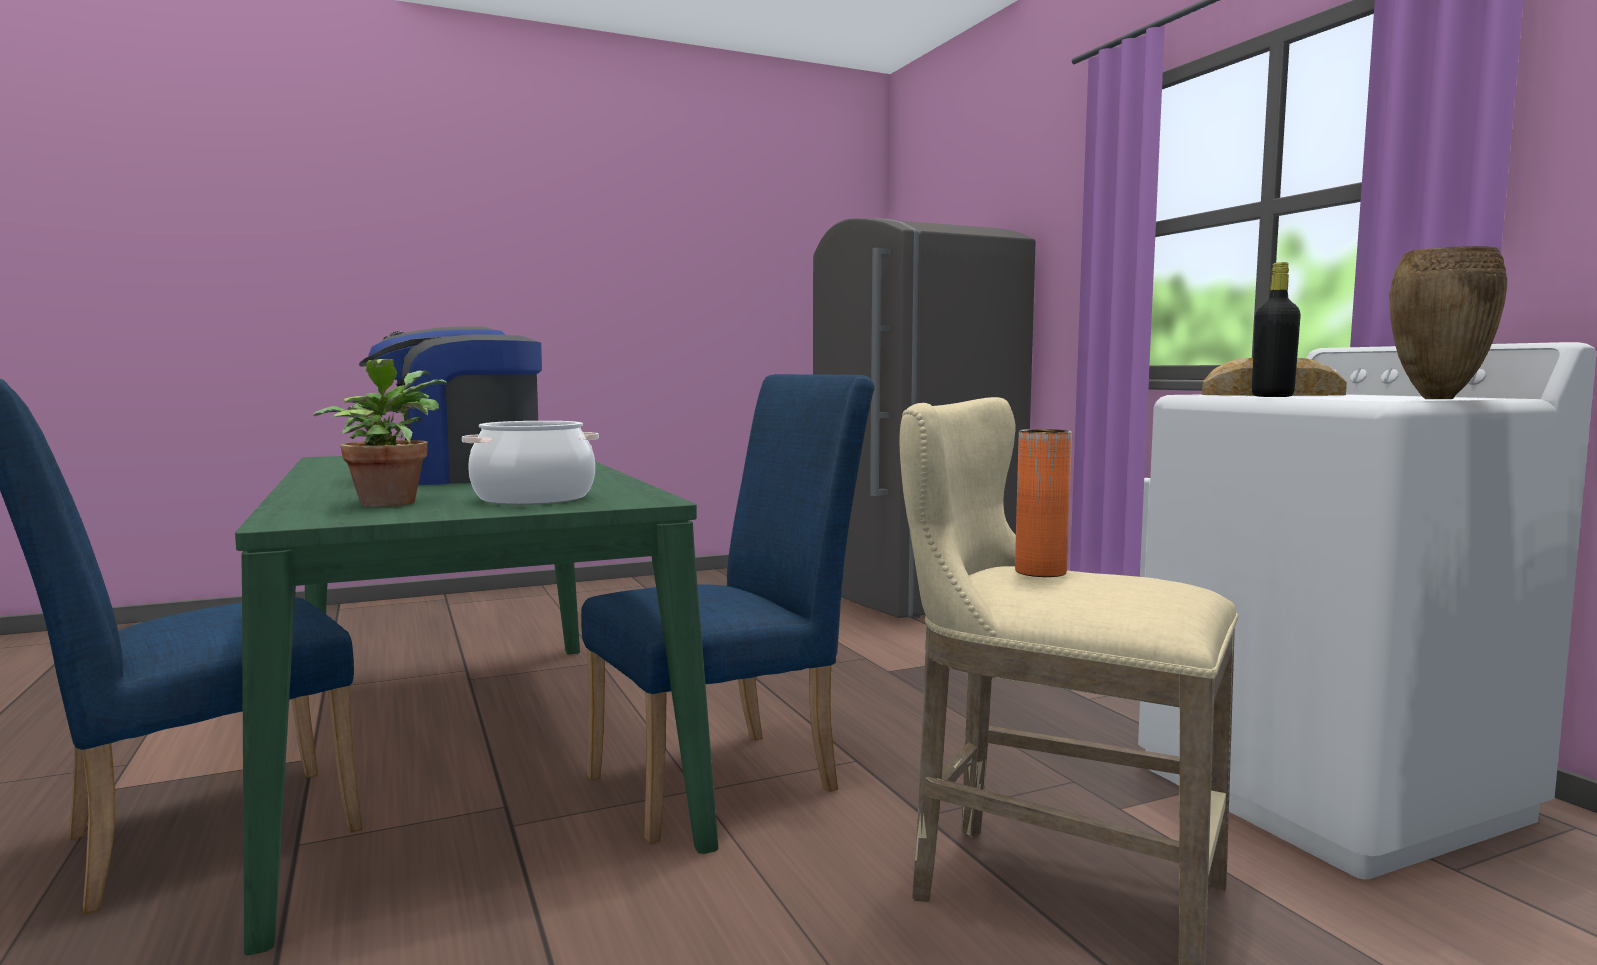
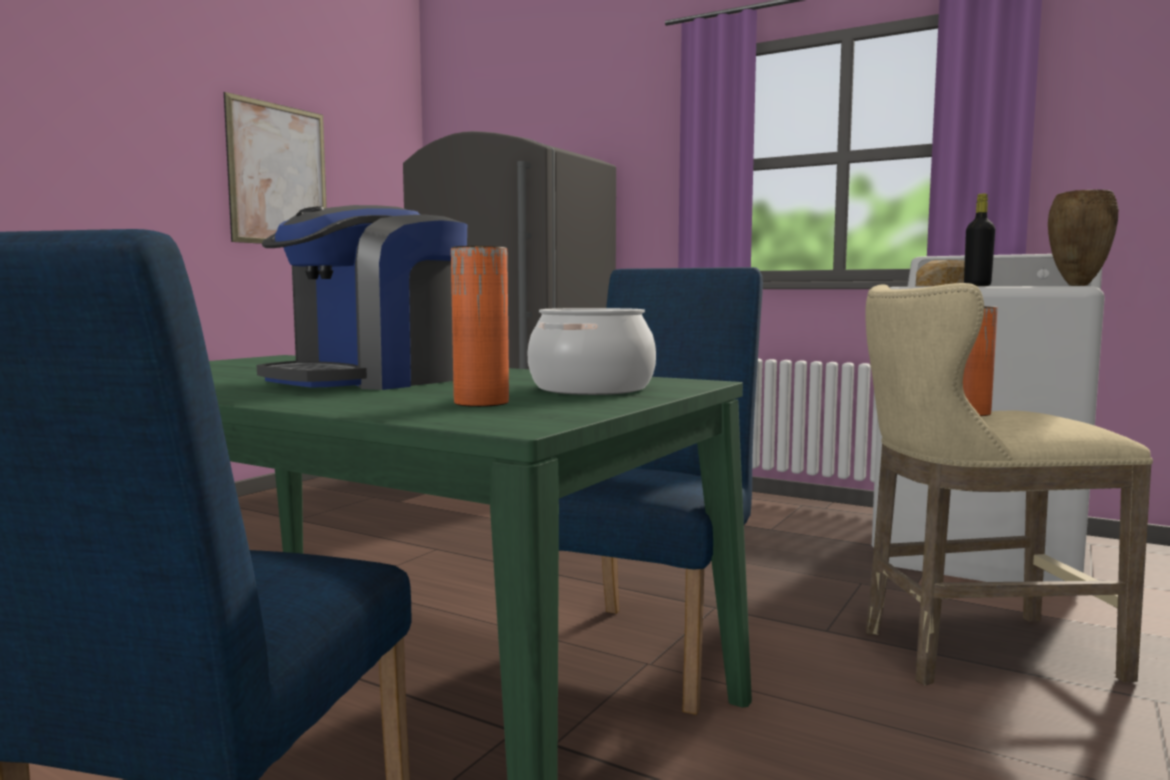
camera: 35 degrees left, 0 degrees up
potted plant [313,359,447,507] -> orange vase [451,246,509,407]
none -> picture [224,92,327,244]

